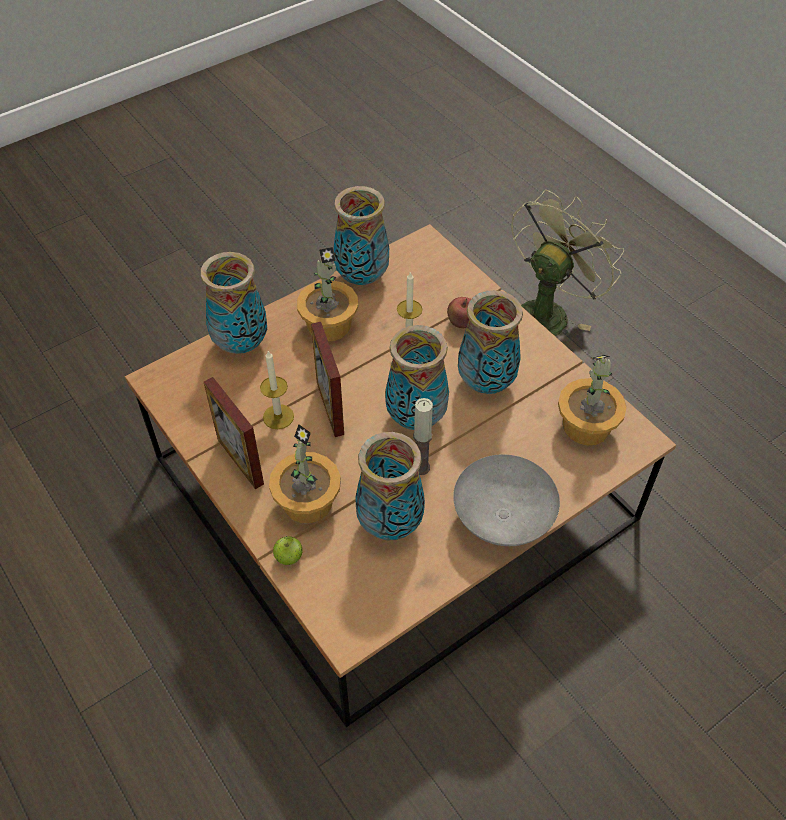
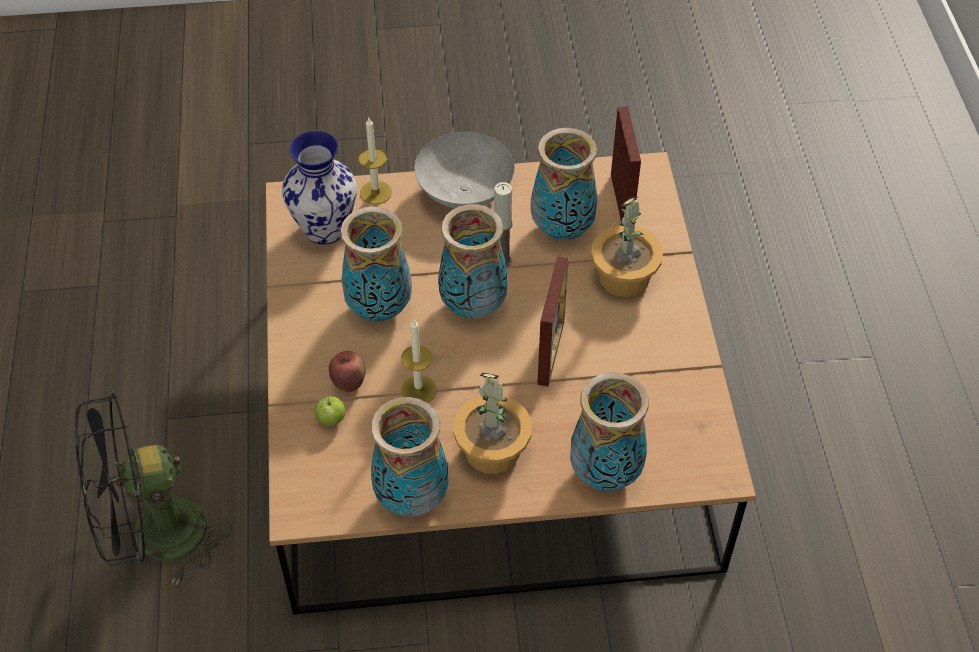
camera: 150 degrees left, 0 degrees up
picture frame [204,377,264,489] -> picture frame moved to [611,106,641,222]
candle [260,351,294,429] -> candle moved to [359,118,392,205]
apple [273,536,303,565] -> apple moved to [314,396,345,426]
green fan [511,190,624,336] -> black fan [75,392,232,585]
potted plant [558,355,627,446] -> vase [282,131,357,245]

